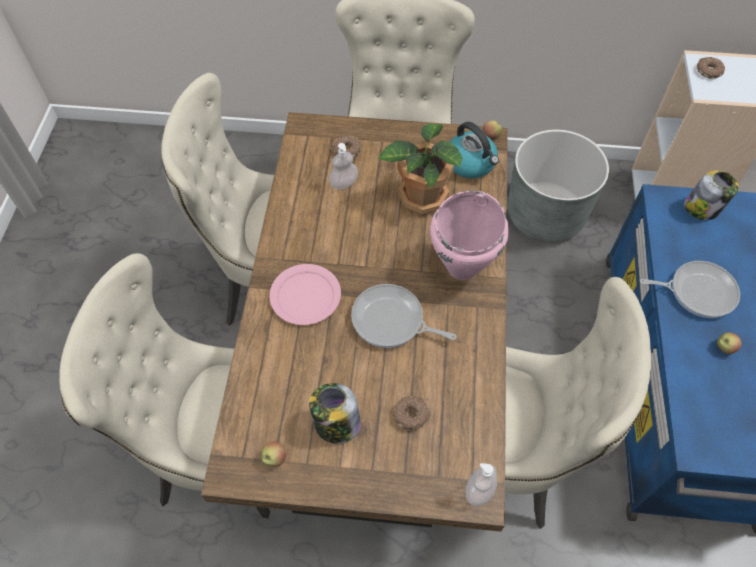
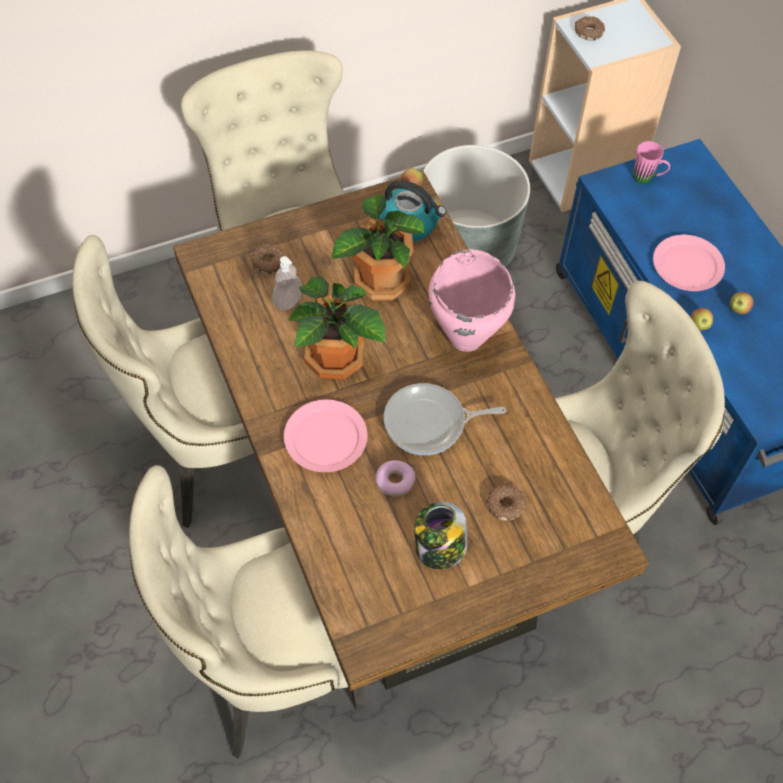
camera: 30 degrees left, 0 degrees up
apple [261,441,286,467] -> apple moved to [690,308,713,331]
soap dispenser [465,463,497,506] -> none
frying pan [640,261,740,318] -> pink plate [653,235,725,291]
jar [684,171,739,220] -> pink mug [633,141,670,184]
none -> potted plant [289,277,386,380]
none -> donut [376,460,416,497]

